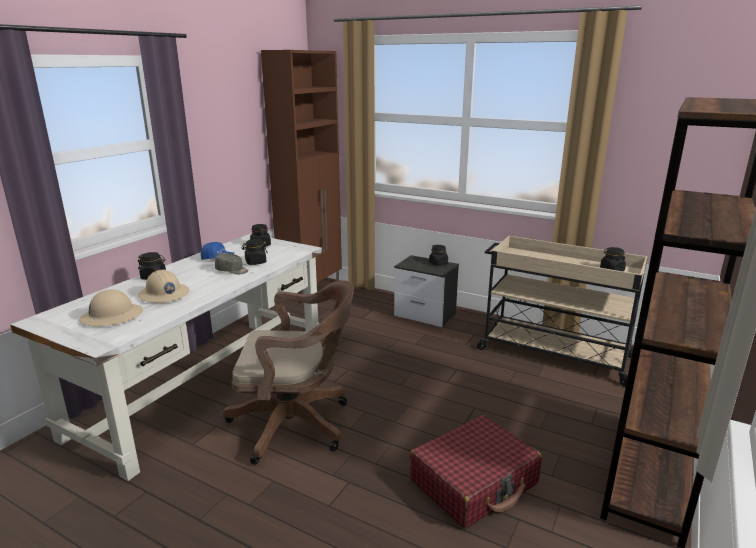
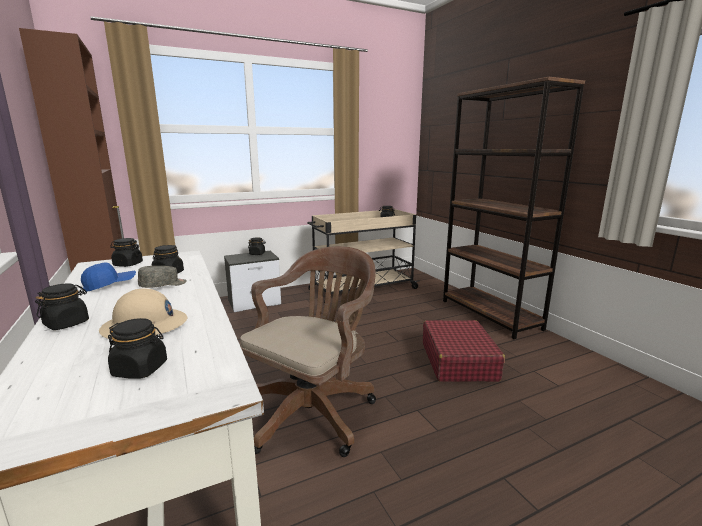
camera: 55 degrees left, 5 degrees down
beige hard hat [79,290,143,327] -> black jar [108,318,167,379]

